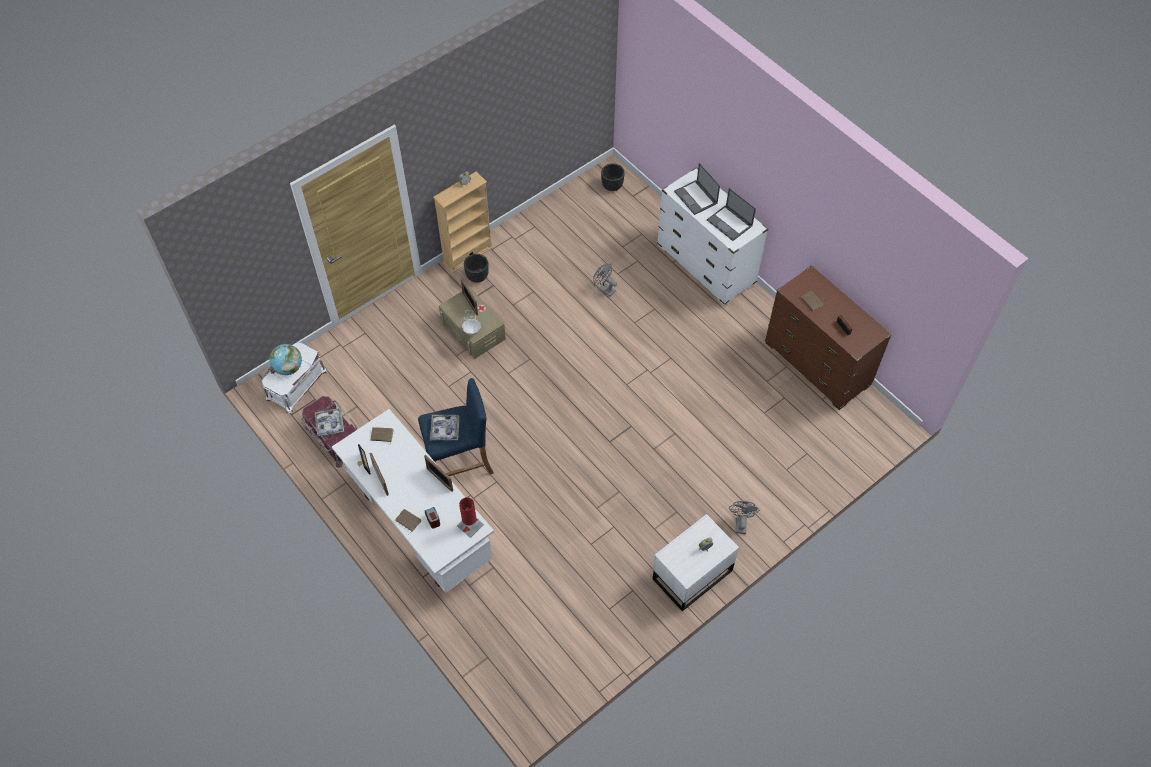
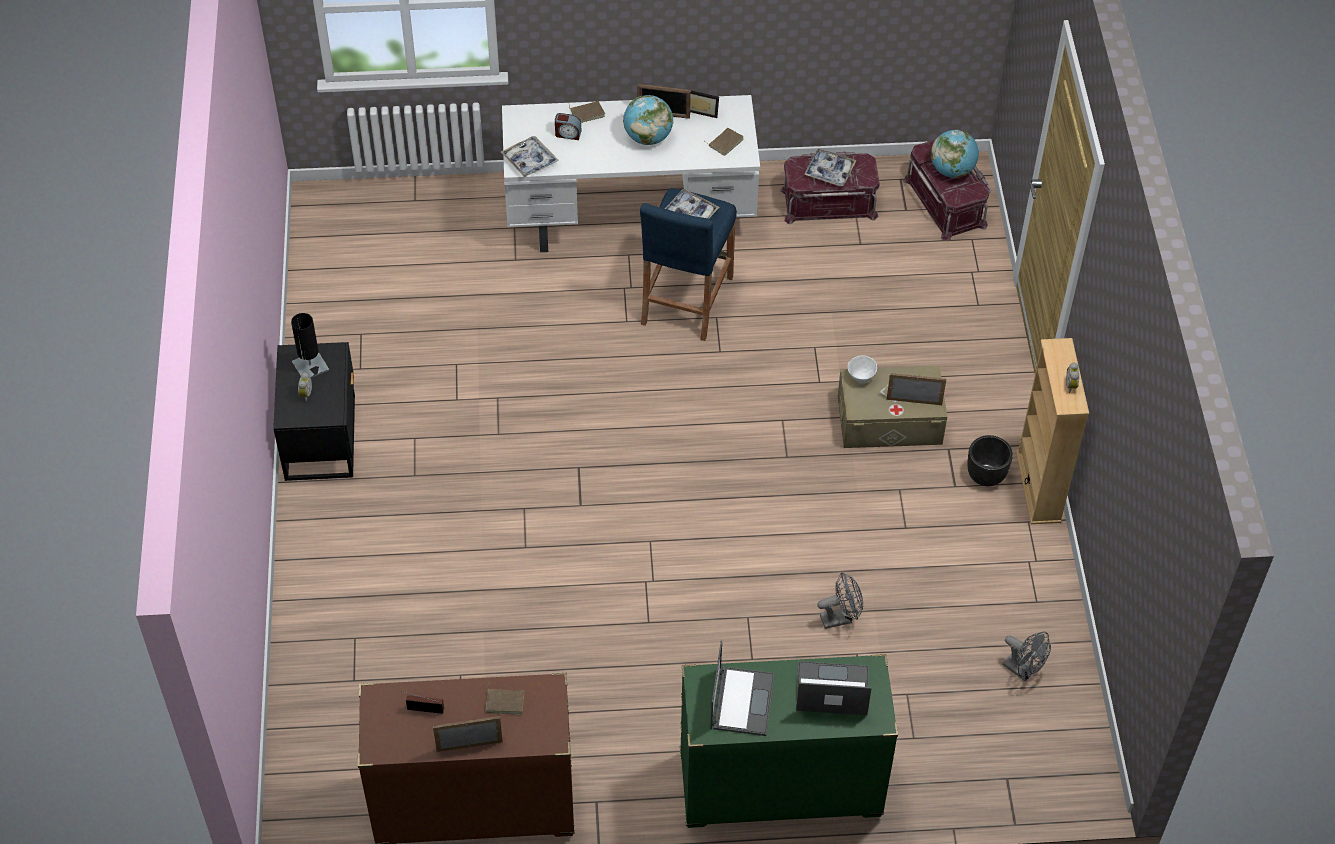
camera: 125 degrees right, 5 degrees down
white storage box [262,343,327,413] -> red storage box [903,139,991,241]
picture frame [424,455,453,492] -> picture frame moved to [433,716,503,752]
red table lamp [457,497,484,538] -> tray [501,136,559,178]
black planter [601,163,625,191] -> none
white nightstand [653,514,739,611] -> black nightstand [273,342,355,481]
white dresser [657,167,768,306] -> green dresser [680,654,898,828]
laptop [707,188,756,241] -> laptop turned 105 degrees clockwise [710,640,774,736]
grey fan [729,501,759,534] -> grey fan moved to [1002,632,1051,681]
none -> black table lamp [291,313,329,378]
none -> globe [623,95,673,145]

